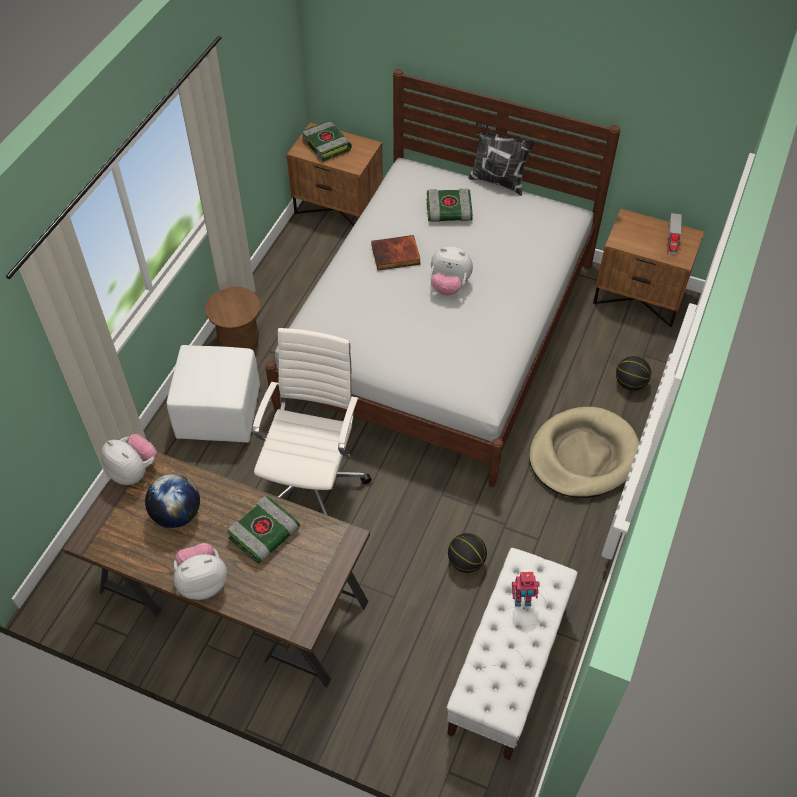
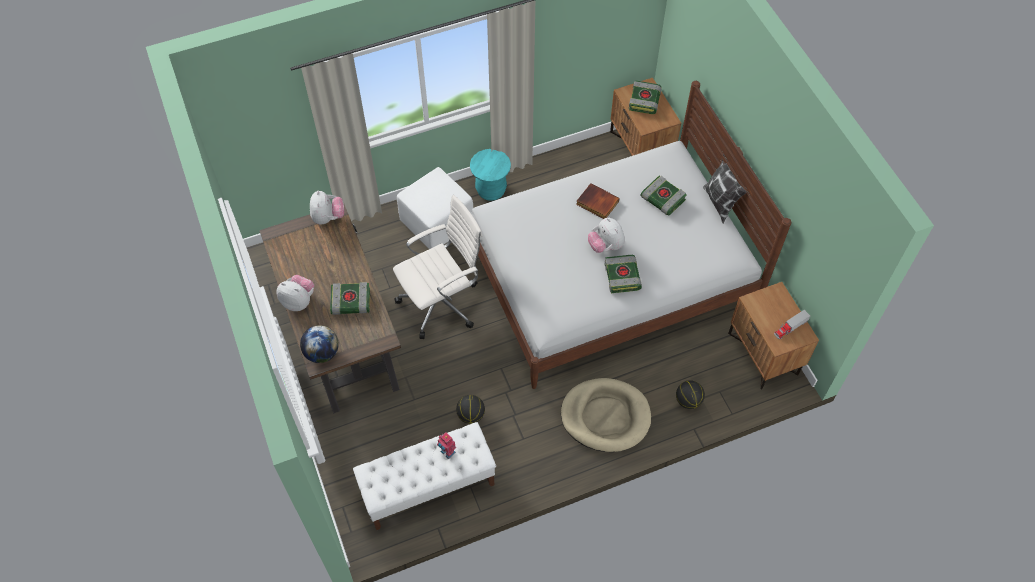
camera: 45 degrees right, 5 degrees up
globe [145,474,200,528] -> globe moved to [300,325,339,363]
brown stool [205,286,260,350] -> turquoise stool [470,149,511,201]
none -> book [605,255,642,293]

